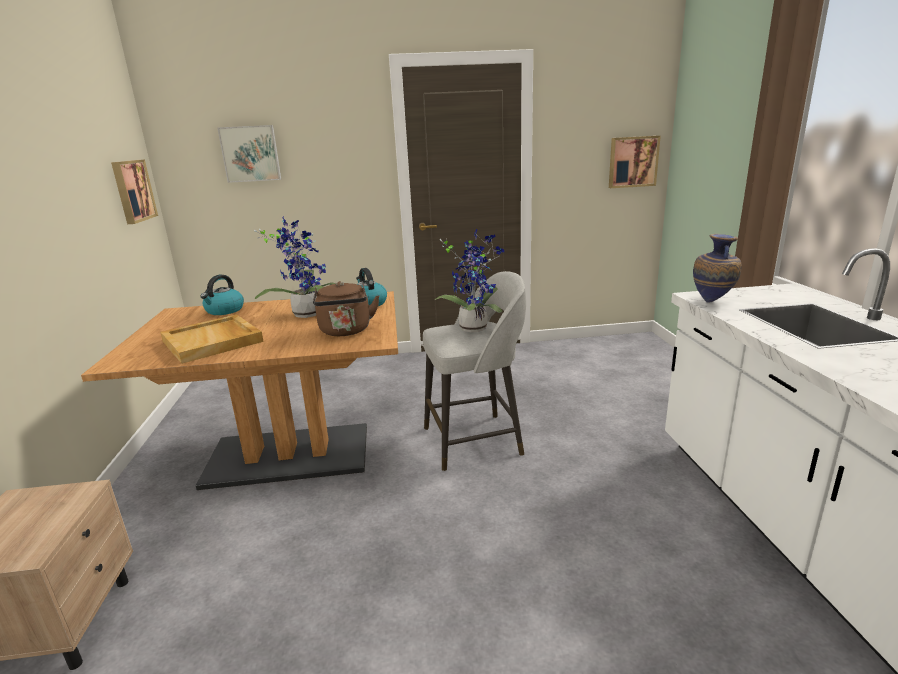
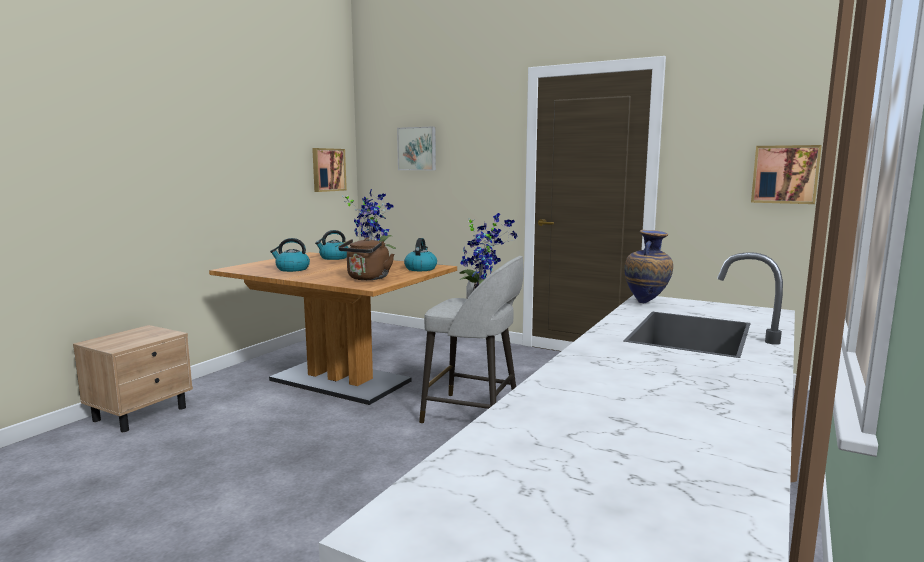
camera: 35 degrees right, 10 degrees down
beige tray [160,314,264,364] -> kettle [270,238,310,272]

